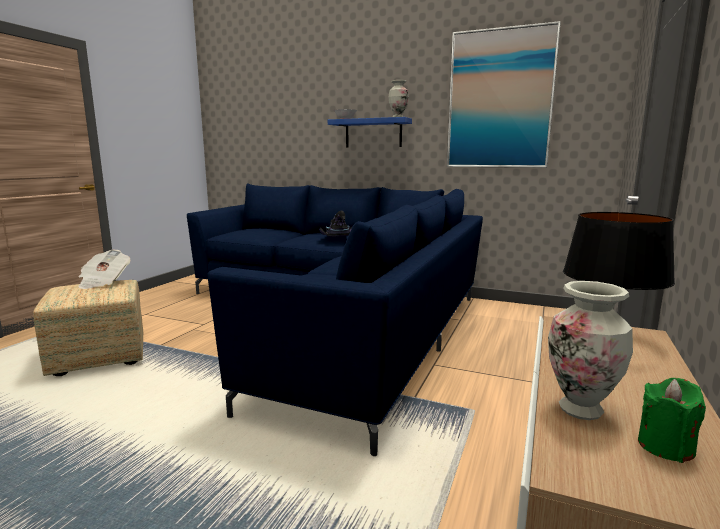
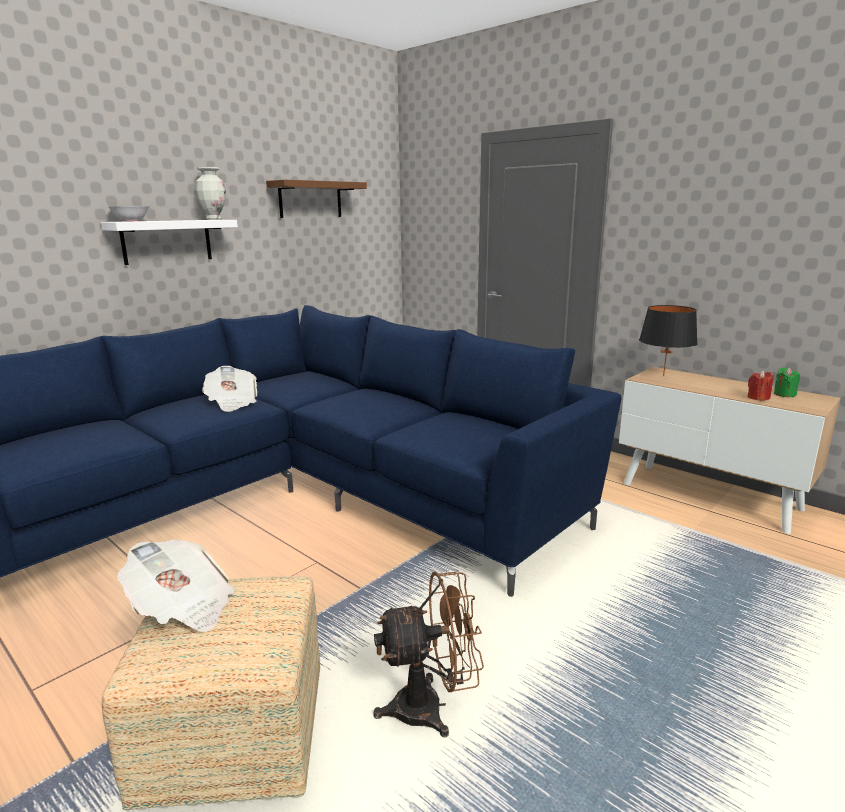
camera: 70 degrees left, 5 degrees up
black hat [319,211,353,237] -> newspaper [202,366,257,412]
blue shelf [328,117,412,147] -> white shelf [101,220,238,265]
picture [447,21,561,168] -> brown shelf [266,180,367,218]
vase [548,281,633,420] -> red candle [747,370,774,400]
none -> brown fan [373,571,484,737]

